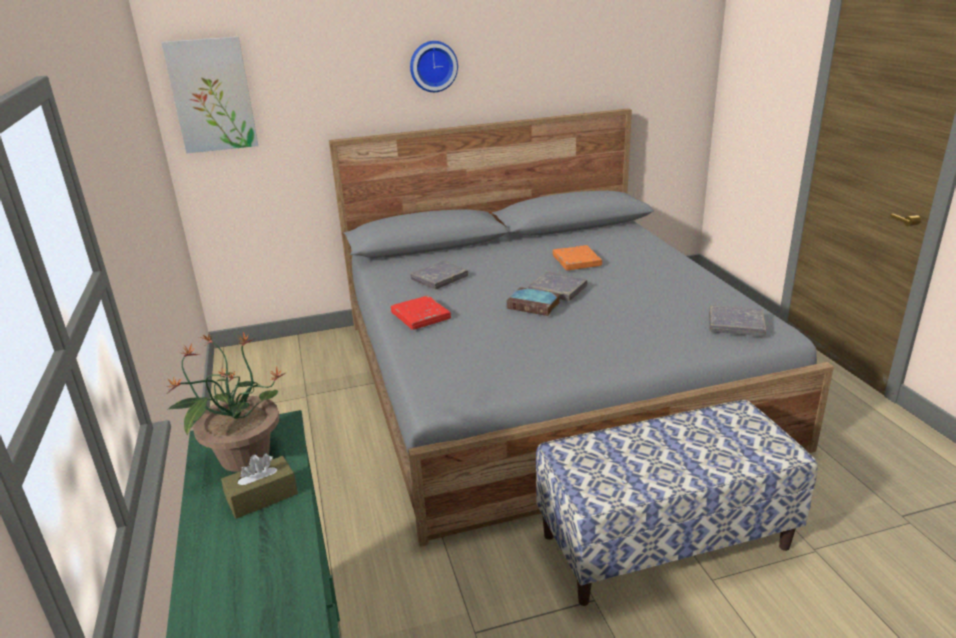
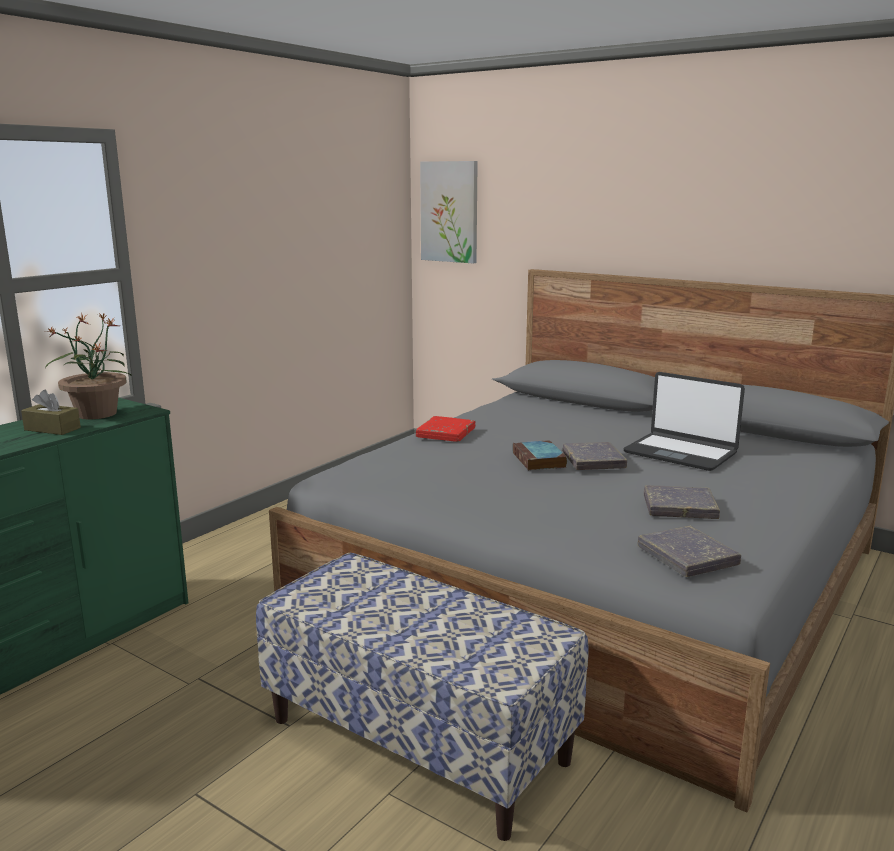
camera: 50 degrees right, 10 degrees down
wall clock [410,41,458,92] -> none
grey book [410,261,468,289] -> grey book moved to [644,485,720,519]
orange book [553,245,602,270] -> laptop [624,372,745,471]

